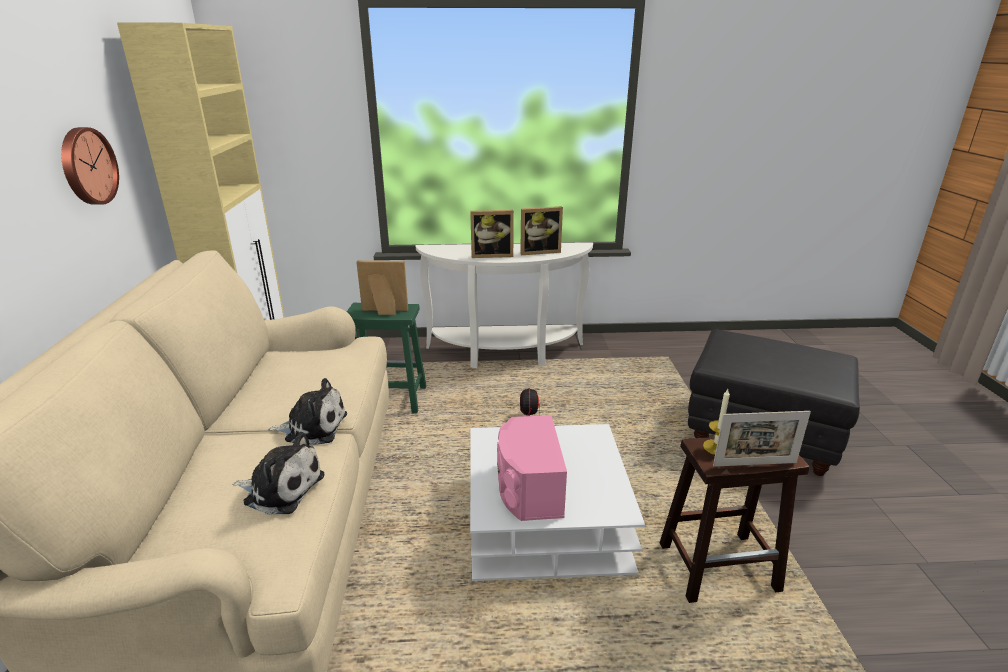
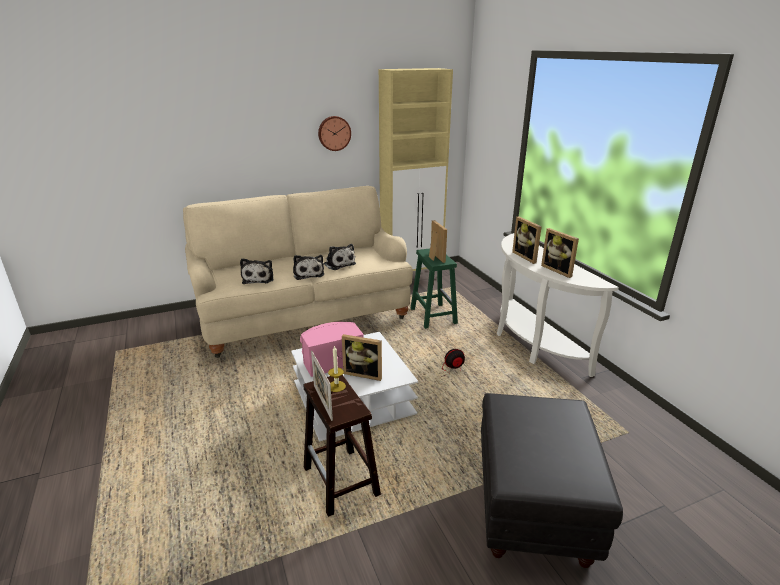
camera: 70 degrees right, 0 degrees up
none -> plush toy [324,244,356,270]
none -> picture frame [342,334,382,381]

